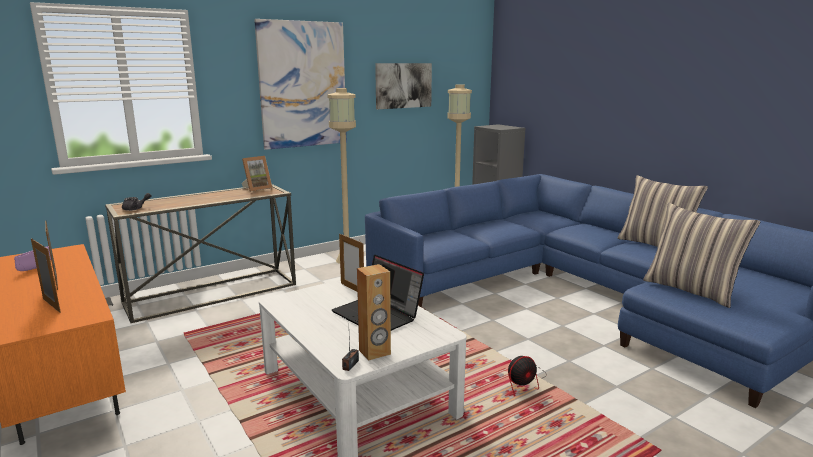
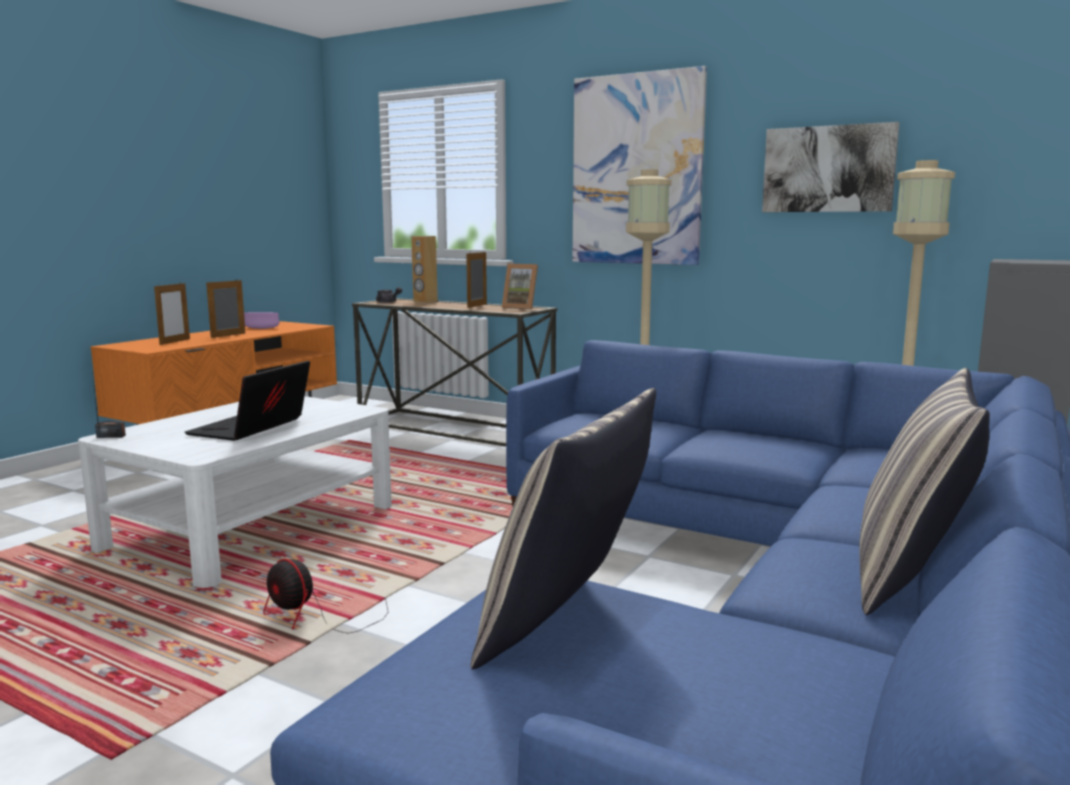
camera: 65 degrees right, 5 degrees down
picture frame [339,233,364,292] -> picture frame moved to [466,252,487,308]
brown speaker [357,264,391,361] -> brown speaker moved to [411,236,438,303]

